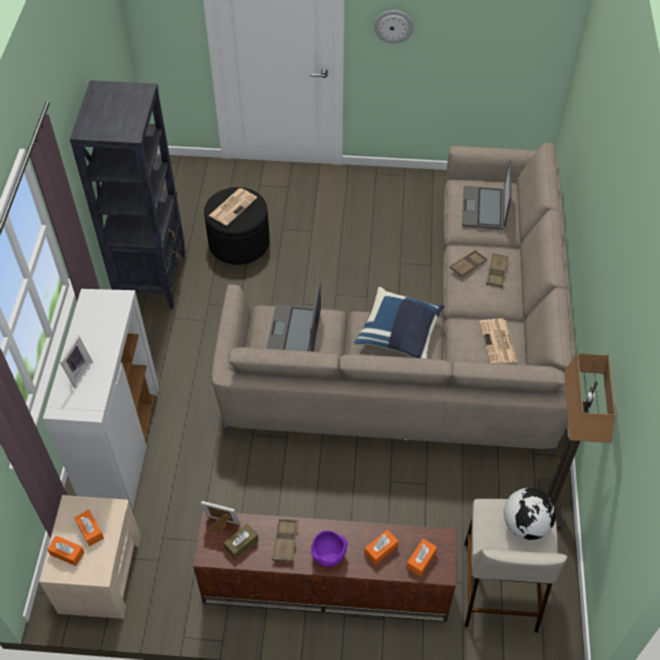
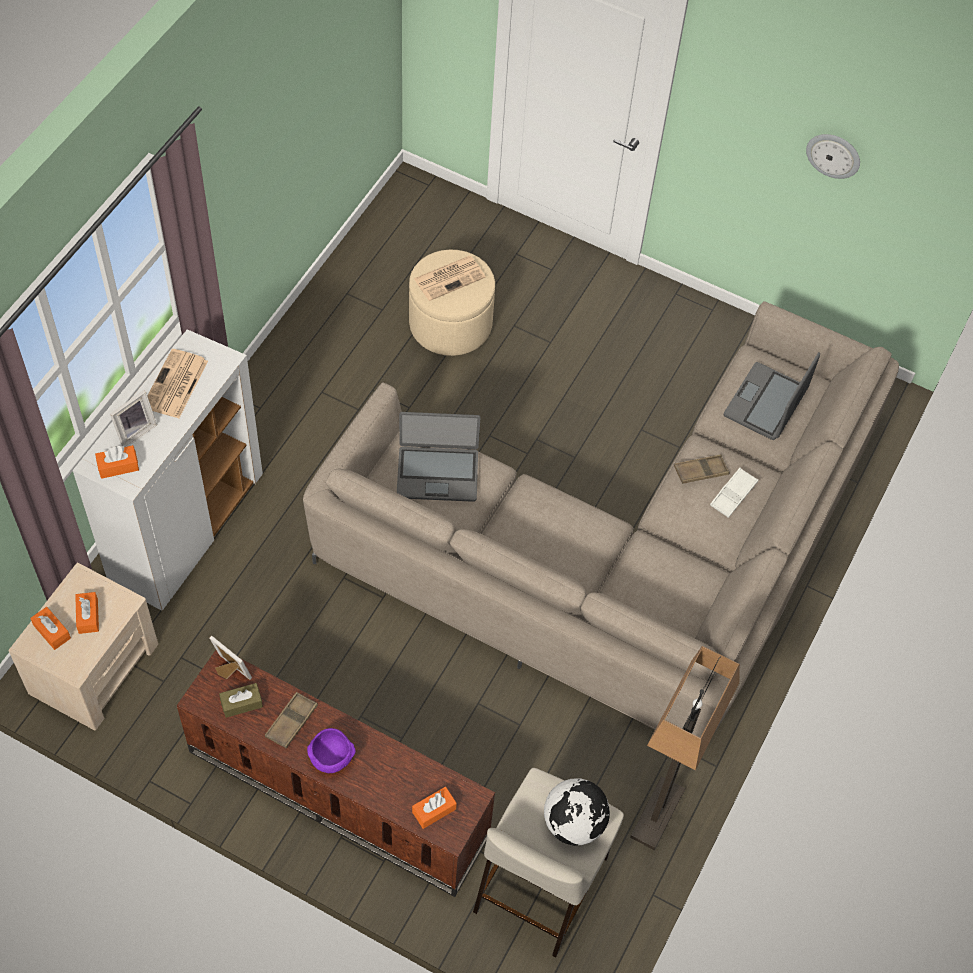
camera: 20 degrees right, 5 degrees up
black bookcase [70,80,186,309] -> none
black ottoman [204,187,270,265] -> beige ottoman [409,250,495,356]
laptop [267,281,321,352] -> laptop turned 120 degrees counterclockwise [397,412,481,502]
blue pillow [354,287,444,359] -> none
orange tissue box [364,530,398,565] -> orange tissue box moved to [95,445,139,479]
wall clock [374,10,414,44] -> wall clock moved to [806,134,860,179]
newspaper [479,318,517,364] -> newspaper moved to [147,349,208,418]
brown tray [486,253,509,287] -> white tray [710,468,758,518]

